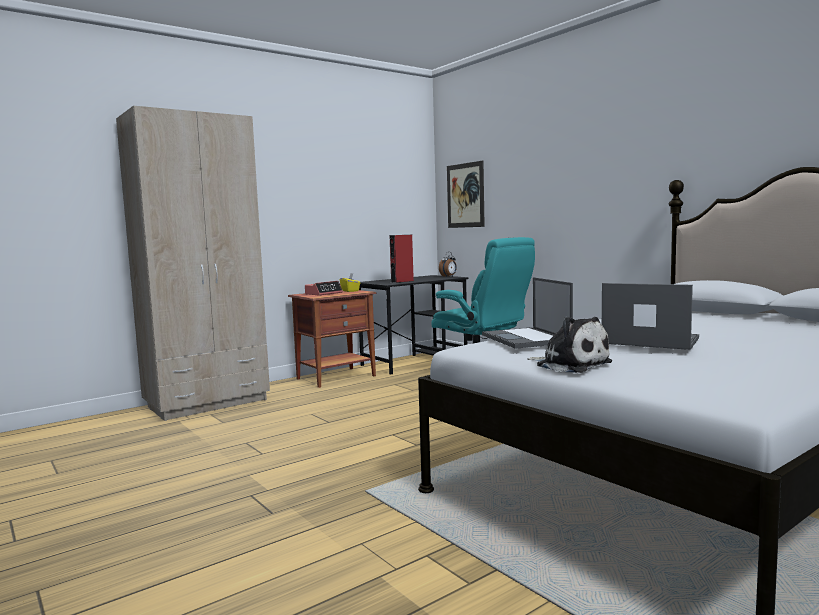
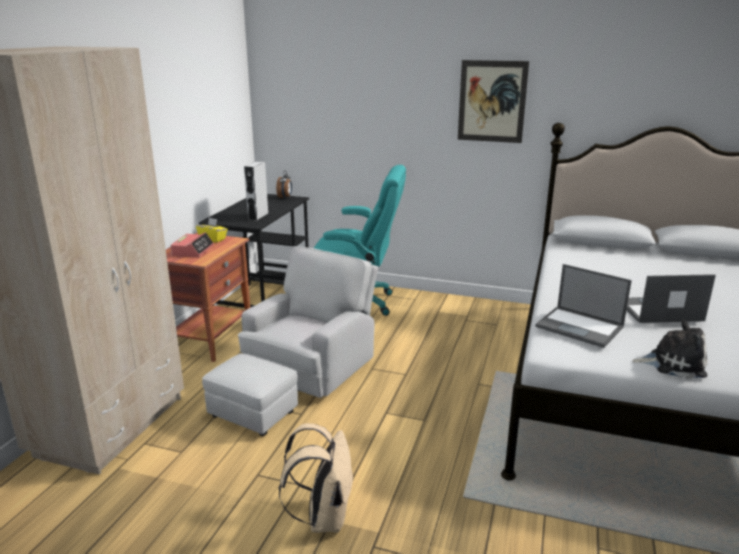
camera: 35 degrees left, 15 degrees up
red speaker [389,235,414,283] -> grey speaker [244,161,269,221]
picture [447,161,485,228] -> picture moved to [458,60,529,143]
none -> white armchair [202,246,378,437]
none -> beige backpack [279,423,354,533]

